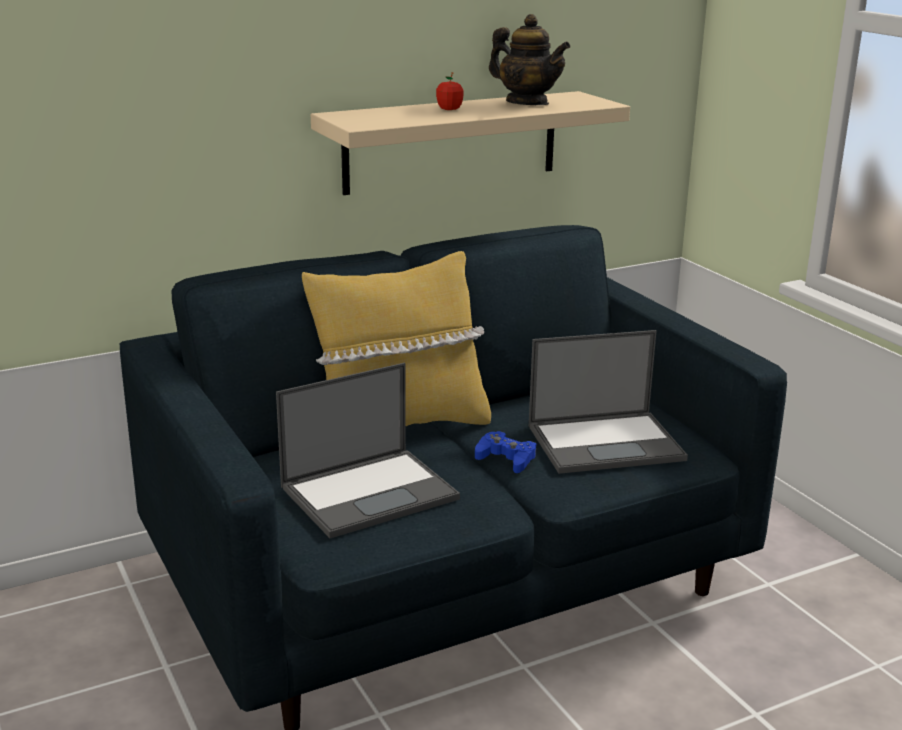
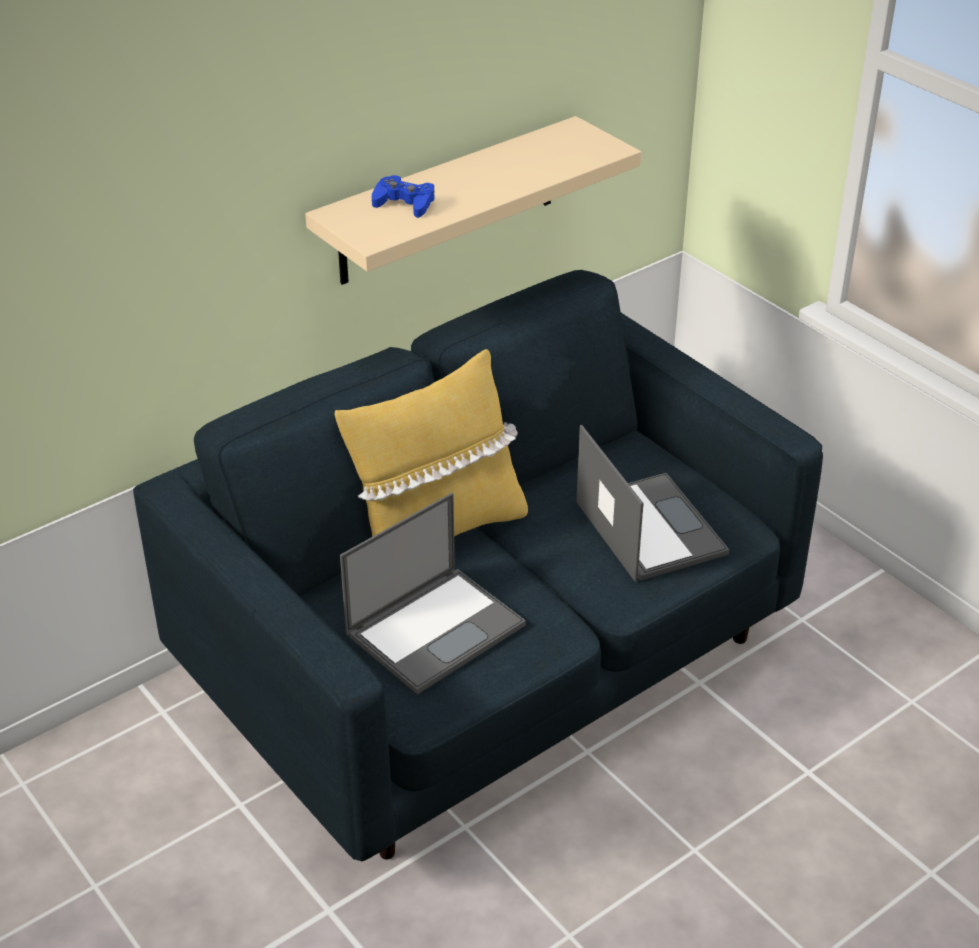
camera: 10 degrees left, 15 degrees up
apple [436,72,464,110] -> none
blue game controller [475,431,536,473] -> blue game controller moved to [372,175,435,218]
teapot [489,14,570,105] -> none
laptop [529,330,688,474] -> laptop turned 90 degrees counterclockwise [576,425,729,582]

